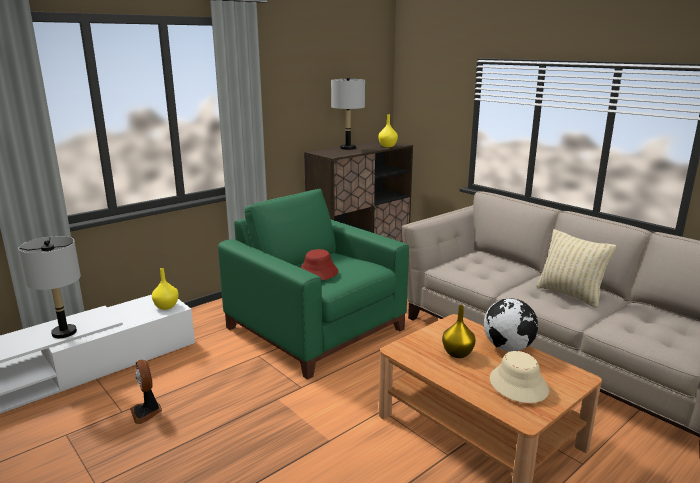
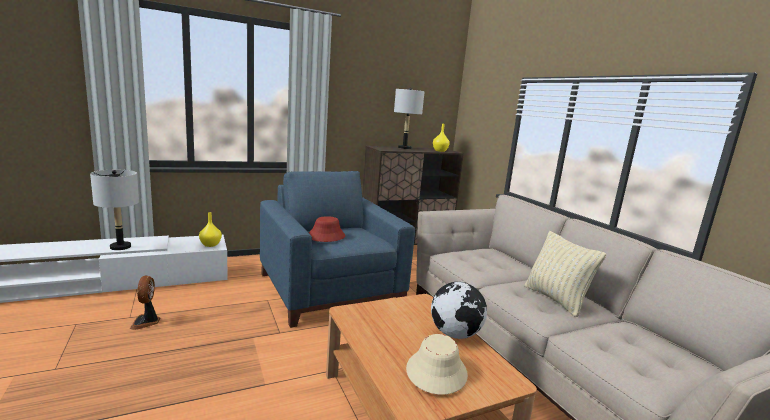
camera: 15 degrees right, 5 degrees down
green armchair [218,189,409,380] -> blue armchair [260,171,415,328]
yellow vase [442,305,476,358] -> none

